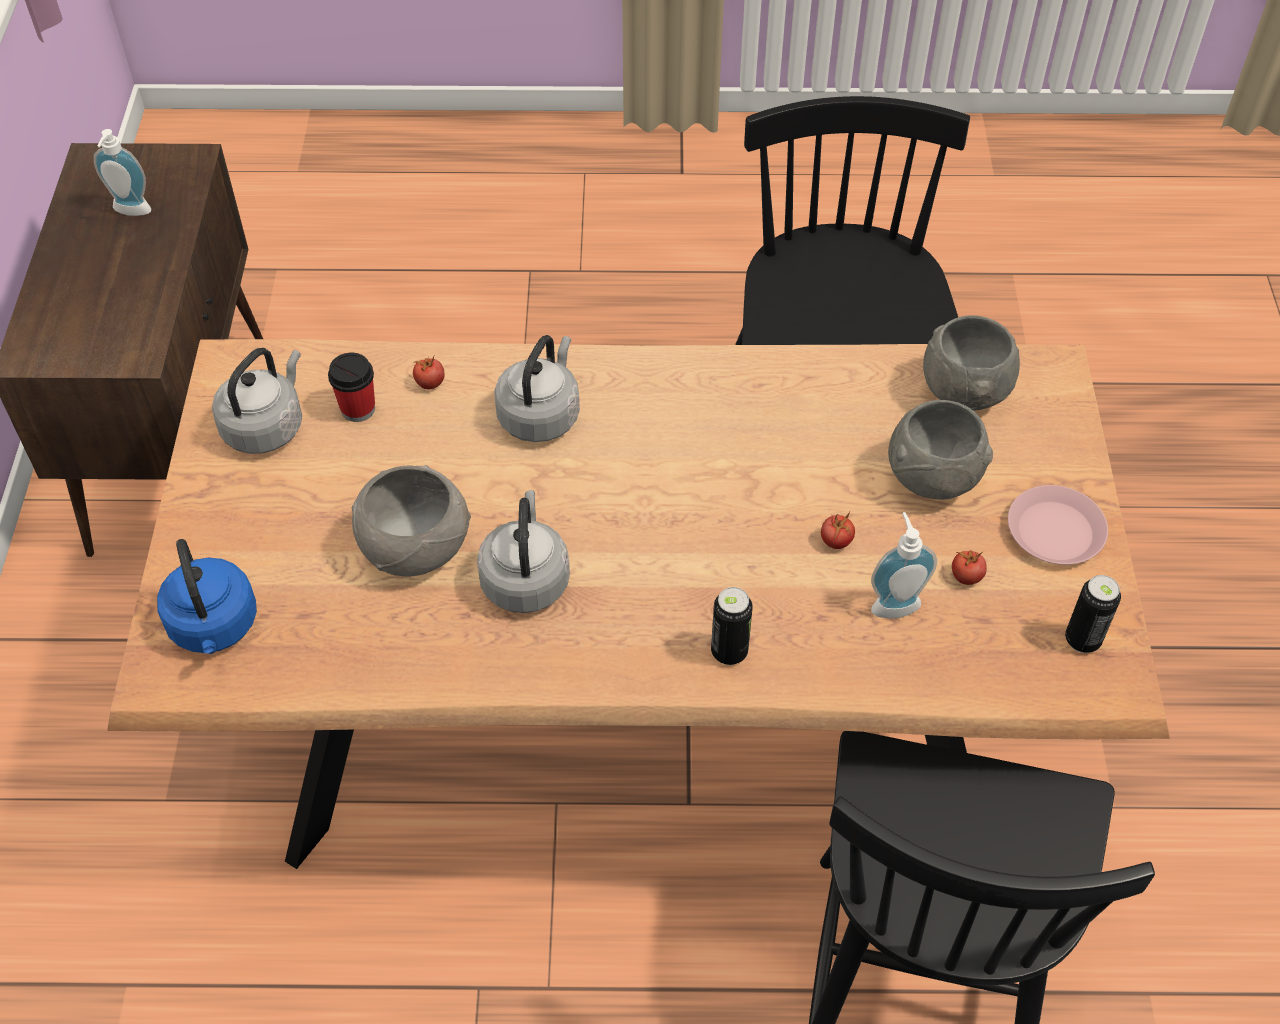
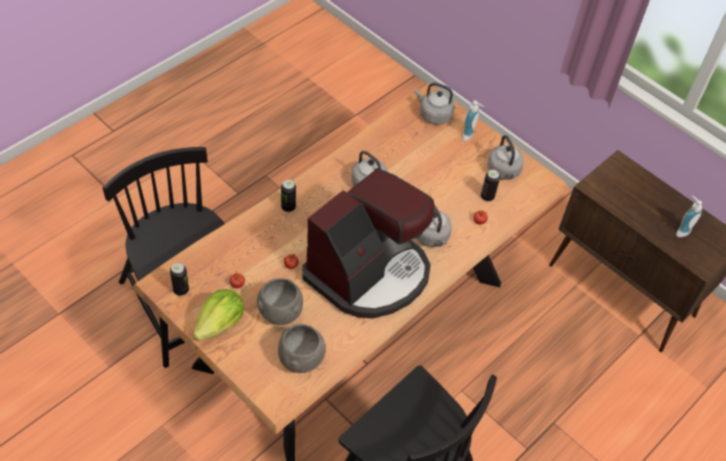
camera: 130 degrees right, 0 degrees up
blue kettle [157,539,257,654] -> grey kettle [415,83,455,124]
cup [328,353,375,422] -> can [481,169,500,202]
grey bowl [352,465,471,577] -> none
soap dispenser [871,512,937,618] -> soap dispenser moved to [462,100,484,141]
pink plate [1008,485,1108,565] -> lettuce [193,289,244,341]
none -> coffee machine [302,168,434,319]

